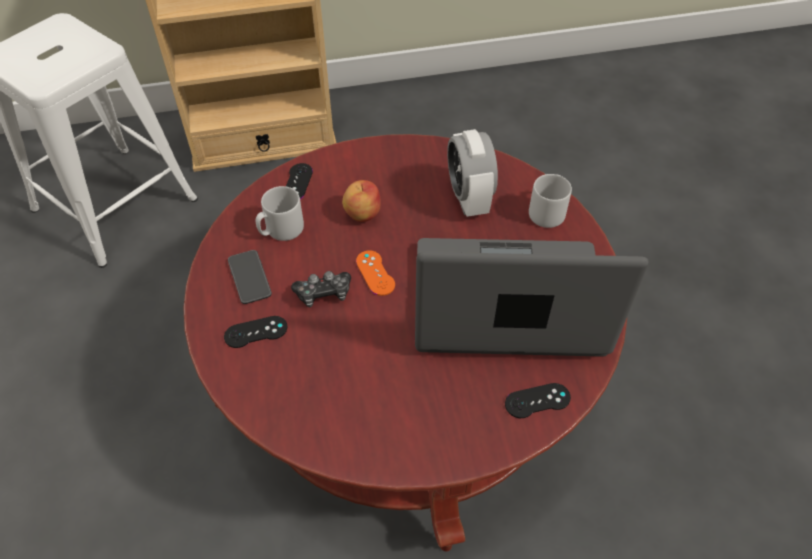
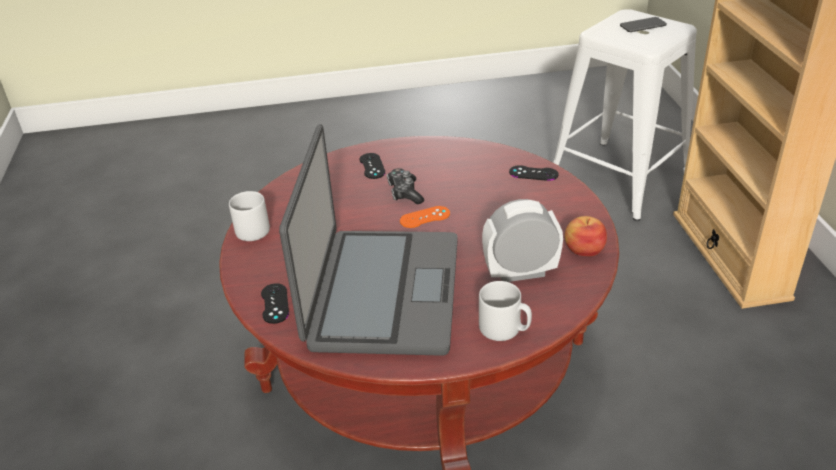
camera: 95 degrees right, 15 degrees down
phone [228,250,272,304] -> phone moved to [620,17,667,32]
grey mug [256,186,304,241] -> grey mug moved to [229,191,270,241]
apple [342,180,381,222] -> apple moved to [565,216,607,256]

